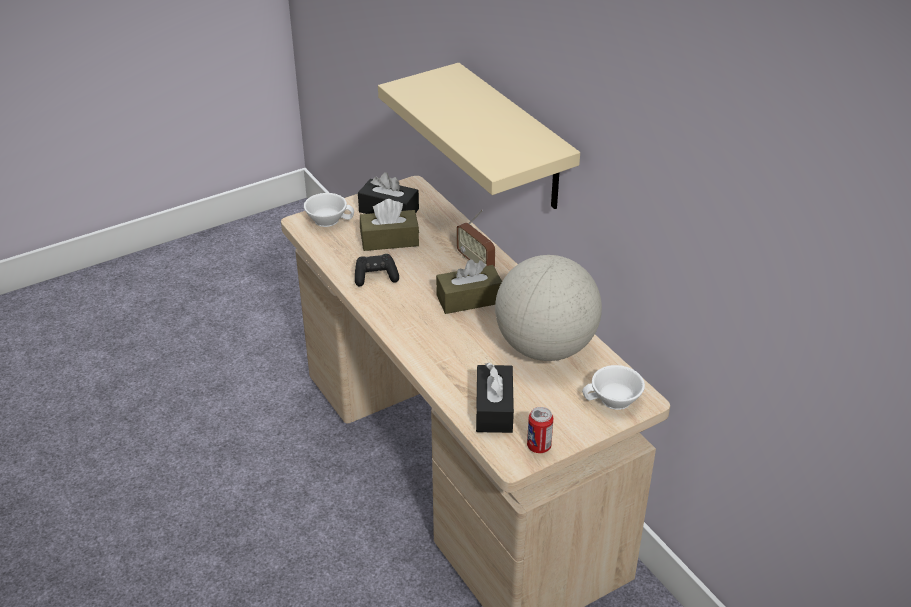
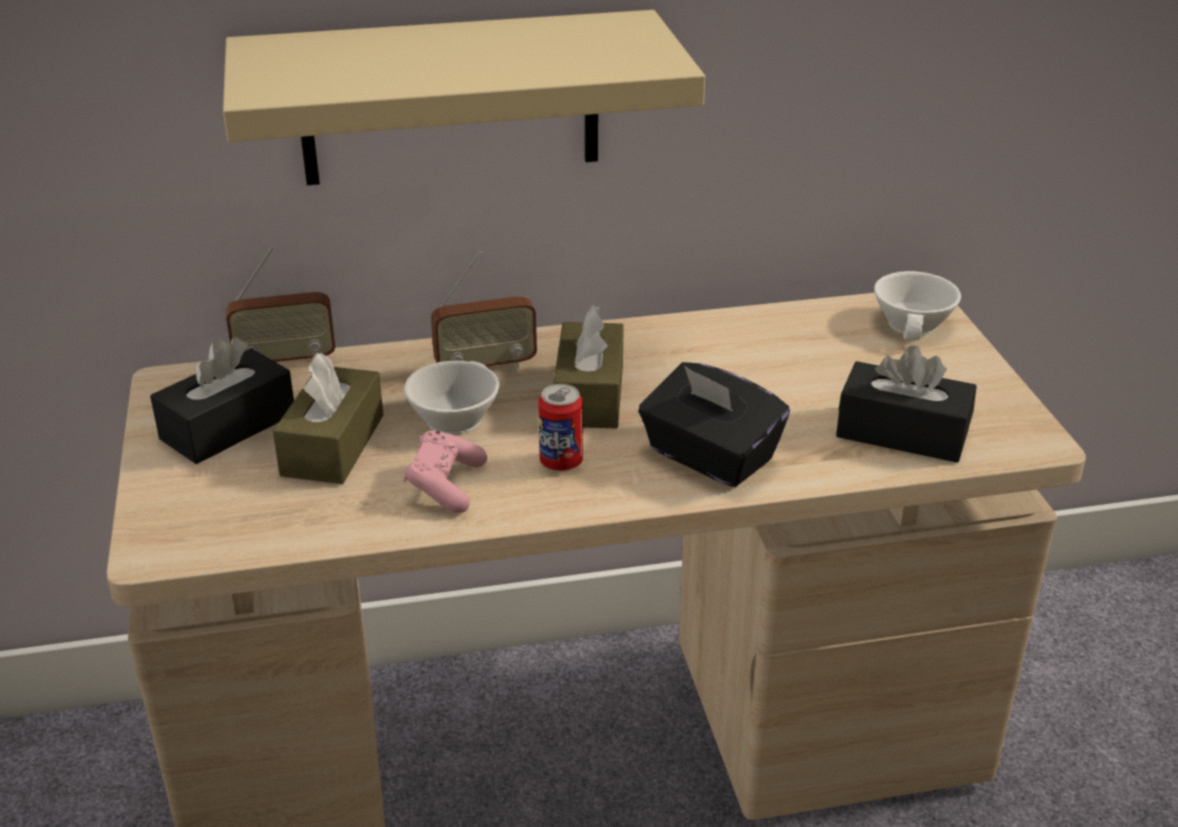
camera: 70 degrees left, 5 degrees down
white cup [304,193,354,227] -> white cup moved to [404,361,499,435]
black game controller [355,254,399,287] -> pink game controller [404,431,487,513]
globe [495,255,602,361] -> none
can [527,407,553,453] -> can moved to [538,384,583,471]
none -> radio [226,246,335,362]
none -> black tissue box [638,362,790,487]

